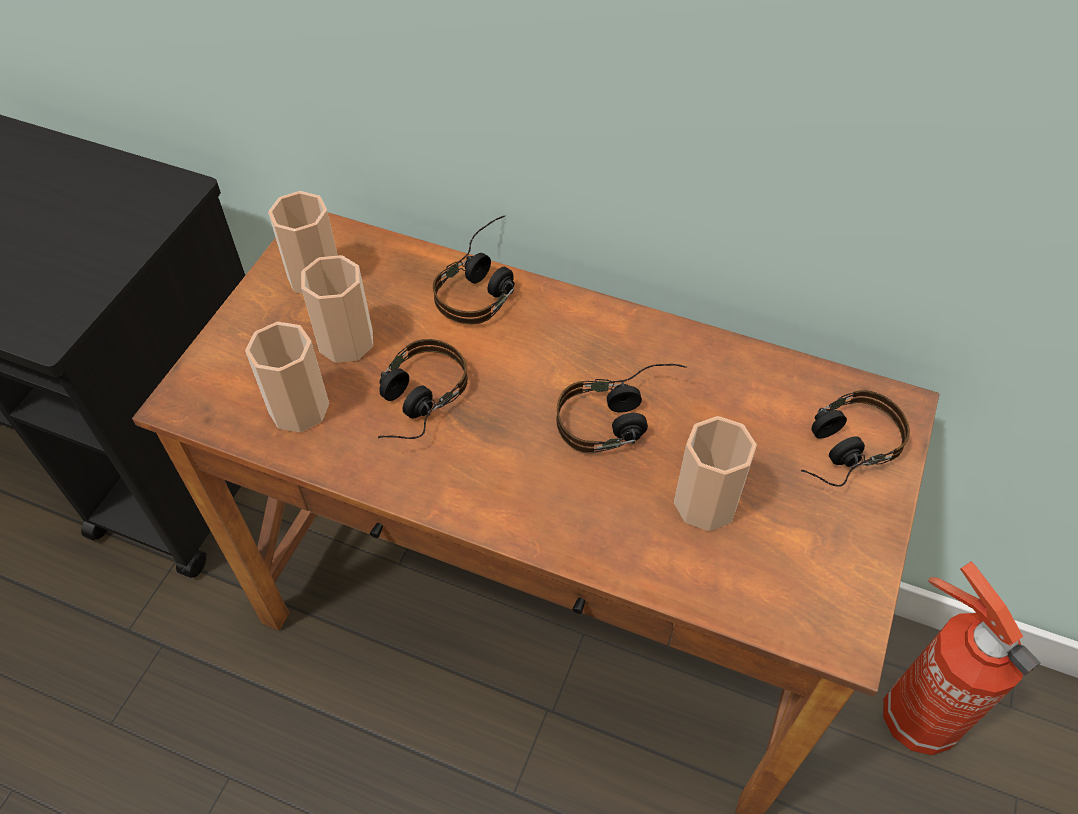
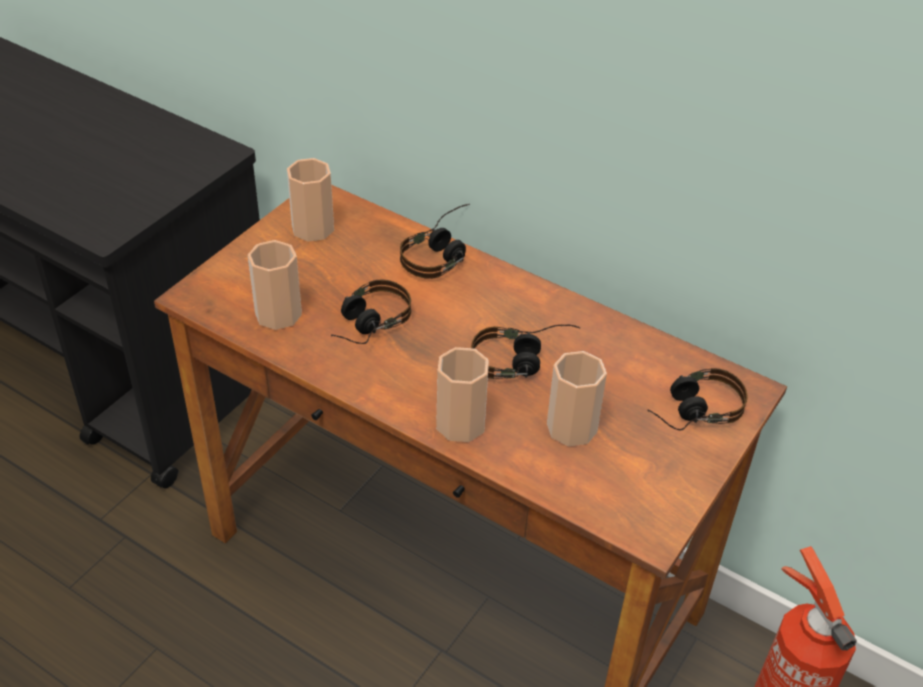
camera: 10 degrees right, 10 degrees down
cup [301,255,373,363] -> cup moved to [436,347,489,442]

